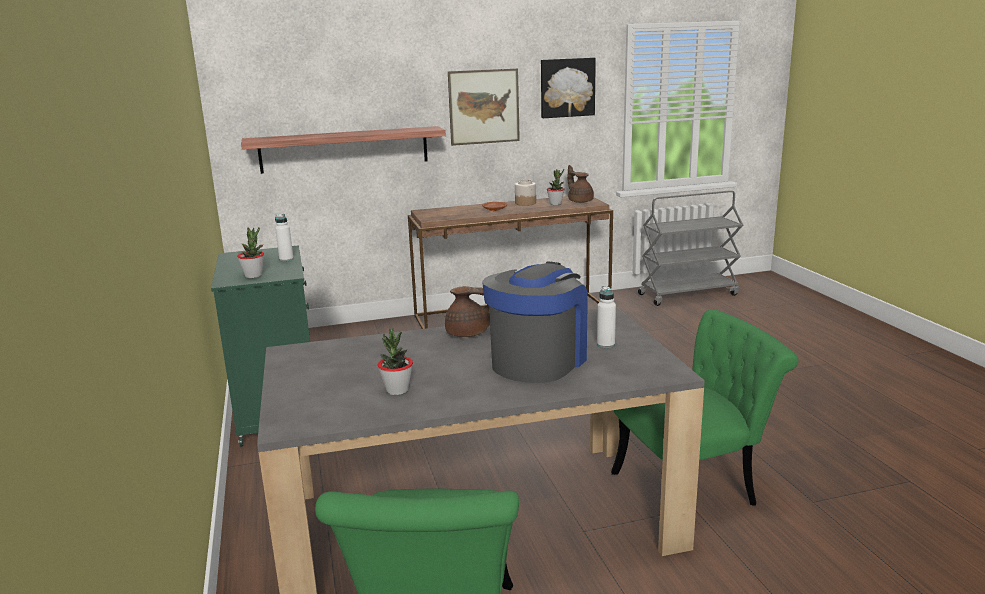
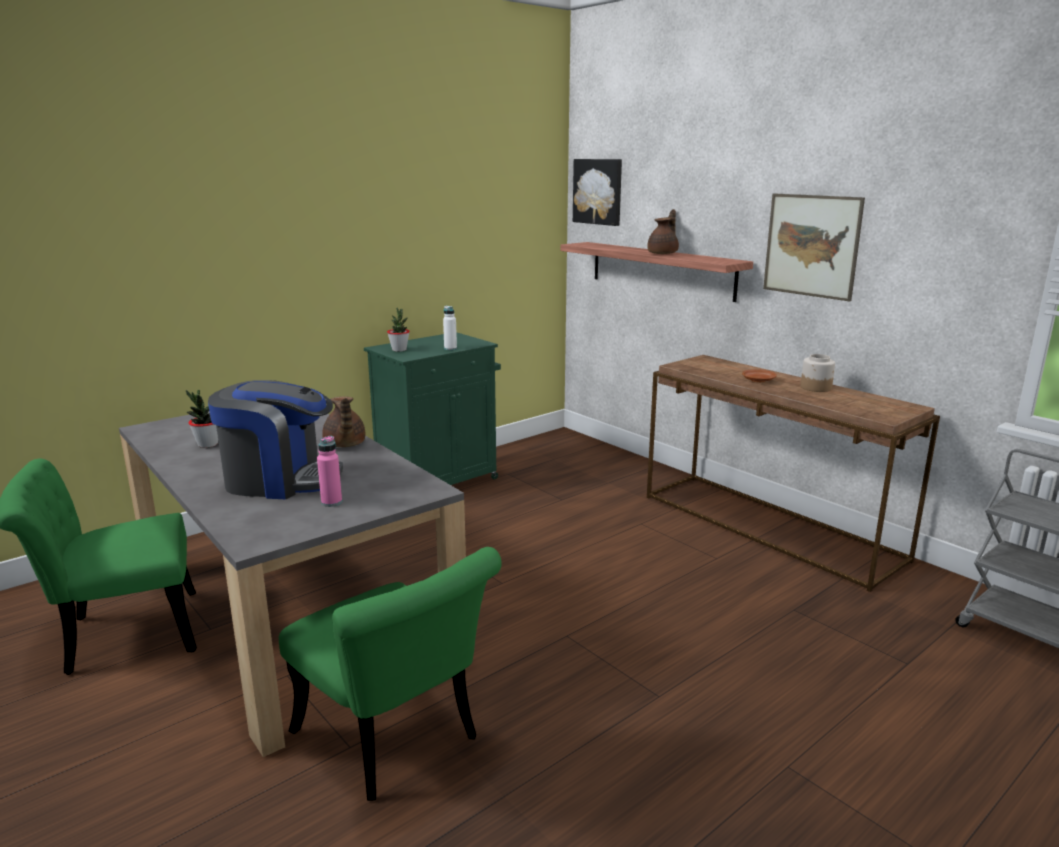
camera: 65 degrees right, 0 degrees up
picture [541,58,596,118] -> picture moved to [573,159,622,226]
potted plant [547,169,565,205] -> none
brown teapot [568,165,594,203] -> brown teapot moved to [647,209,679,254]
white bottle [597,286,616,348] -> pink bottle [317,436,342,507]

